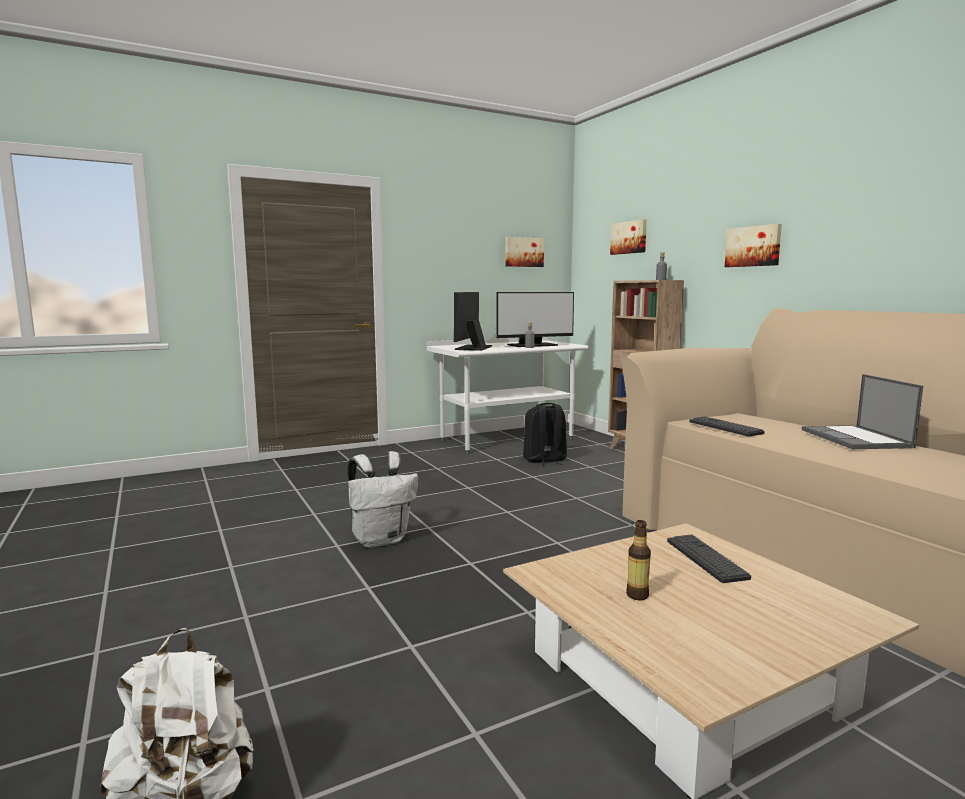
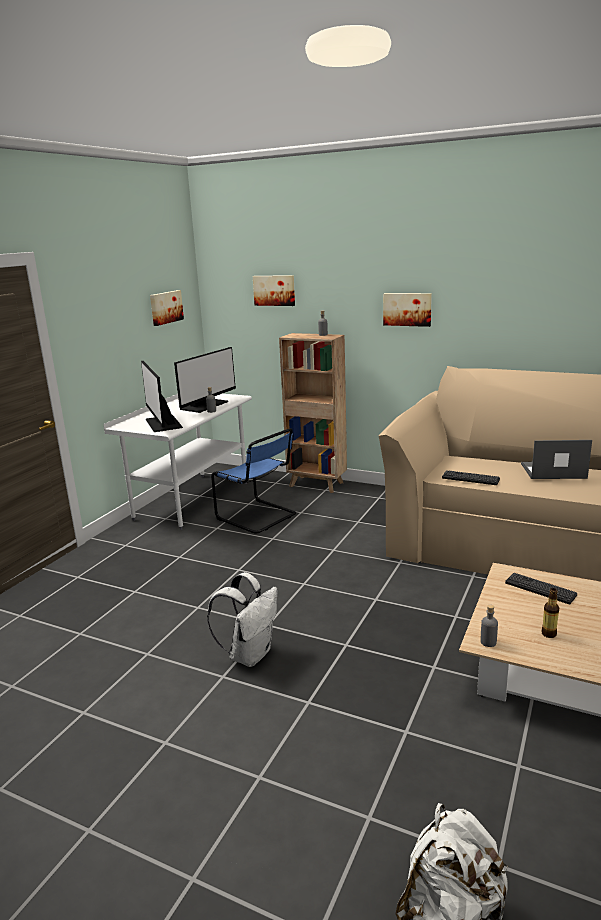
camera: 35 degrees left, 10 degrees up
black backpack [523,403,567,466] -> blue chair [211,428,296,533]
laptop [802,374,923,449] -> laptop turned 135 degrees clockwise [521,440,592,479]
none -> grey bottle [480,605,498,647]

